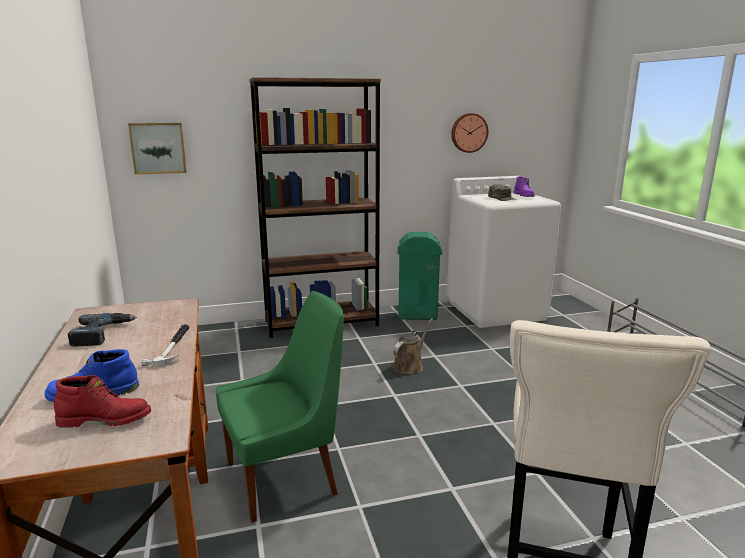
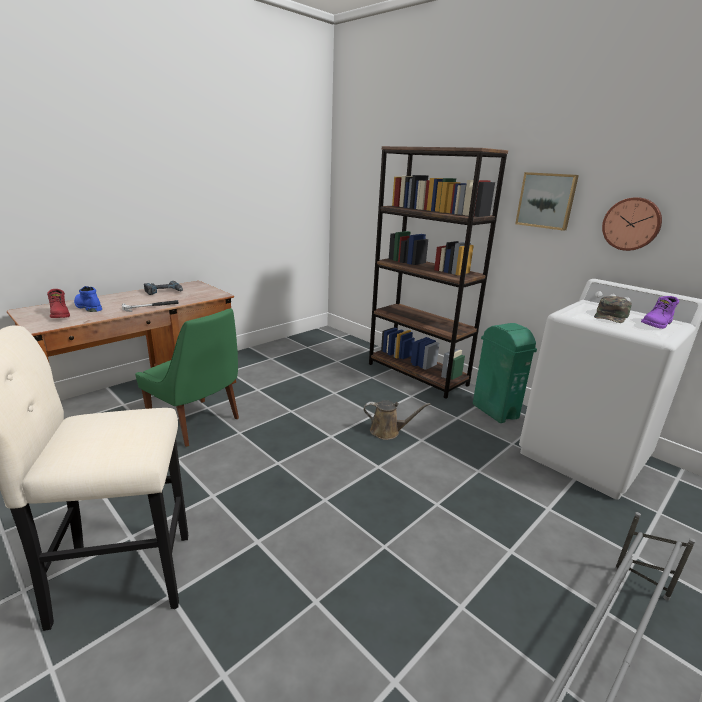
camera: 60 degrees right, 5 degrees up
picture [128,123,187,175] -> picture moved to [515,172,579,231]

